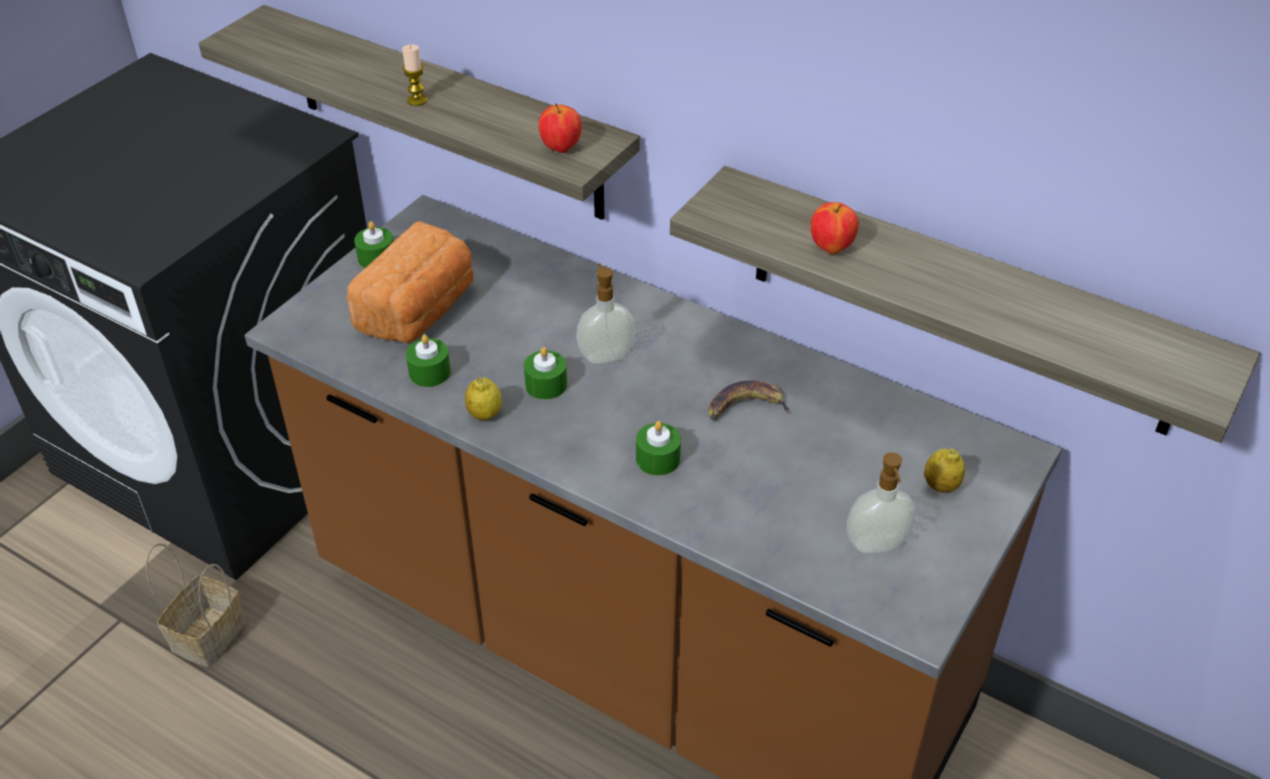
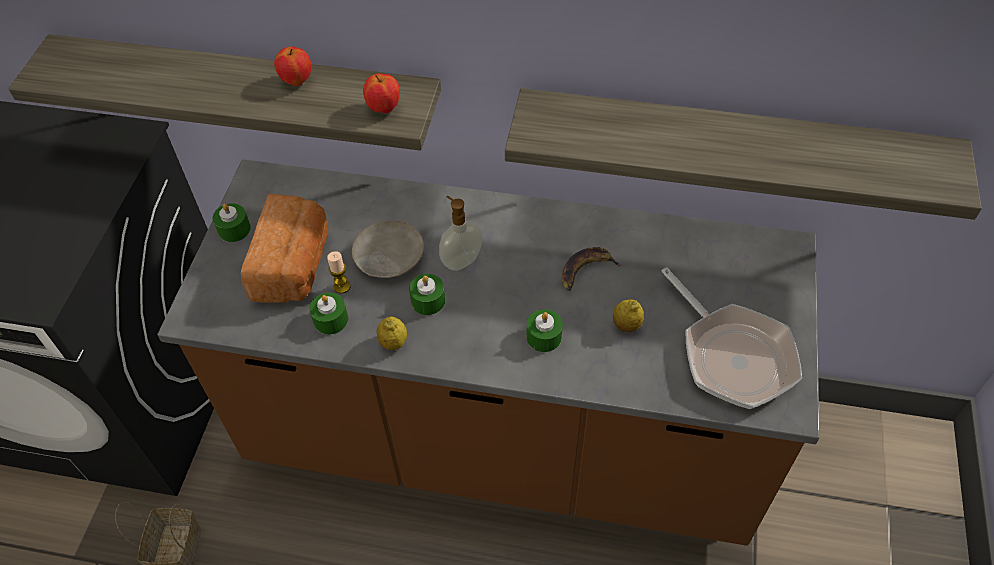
camera: 20 degrees left, 10 degrees up
candle [402,45,427,106] -> candle moved to [327,251,350,294]
apple [811,202,859,254] -> apple moved to [274,46,311,86]
soap dispenser [847,452,916,554] -> frying pan [662,267,802,409]
lemon [924,449,965,493] -> lemon moved to [613,299,644,332]
none -> beige plate [352,221,424,278]

